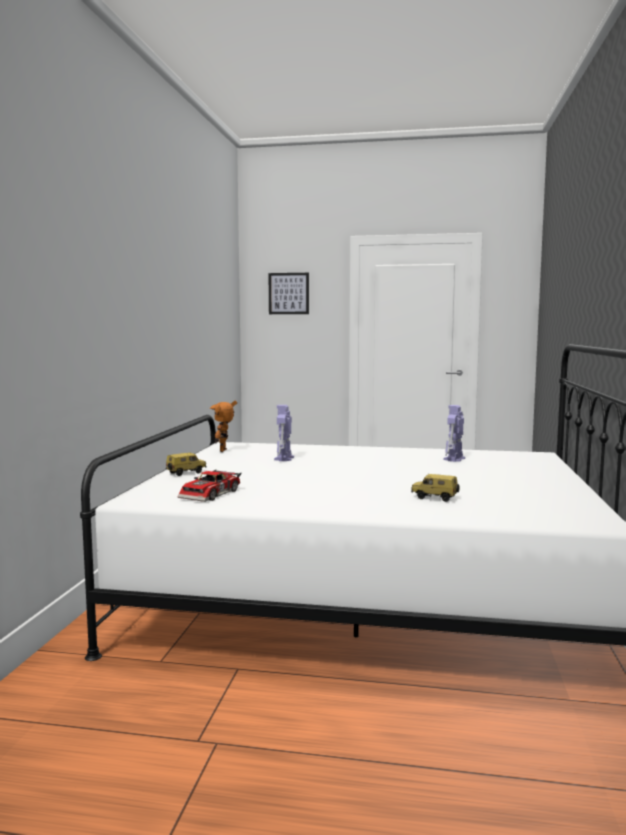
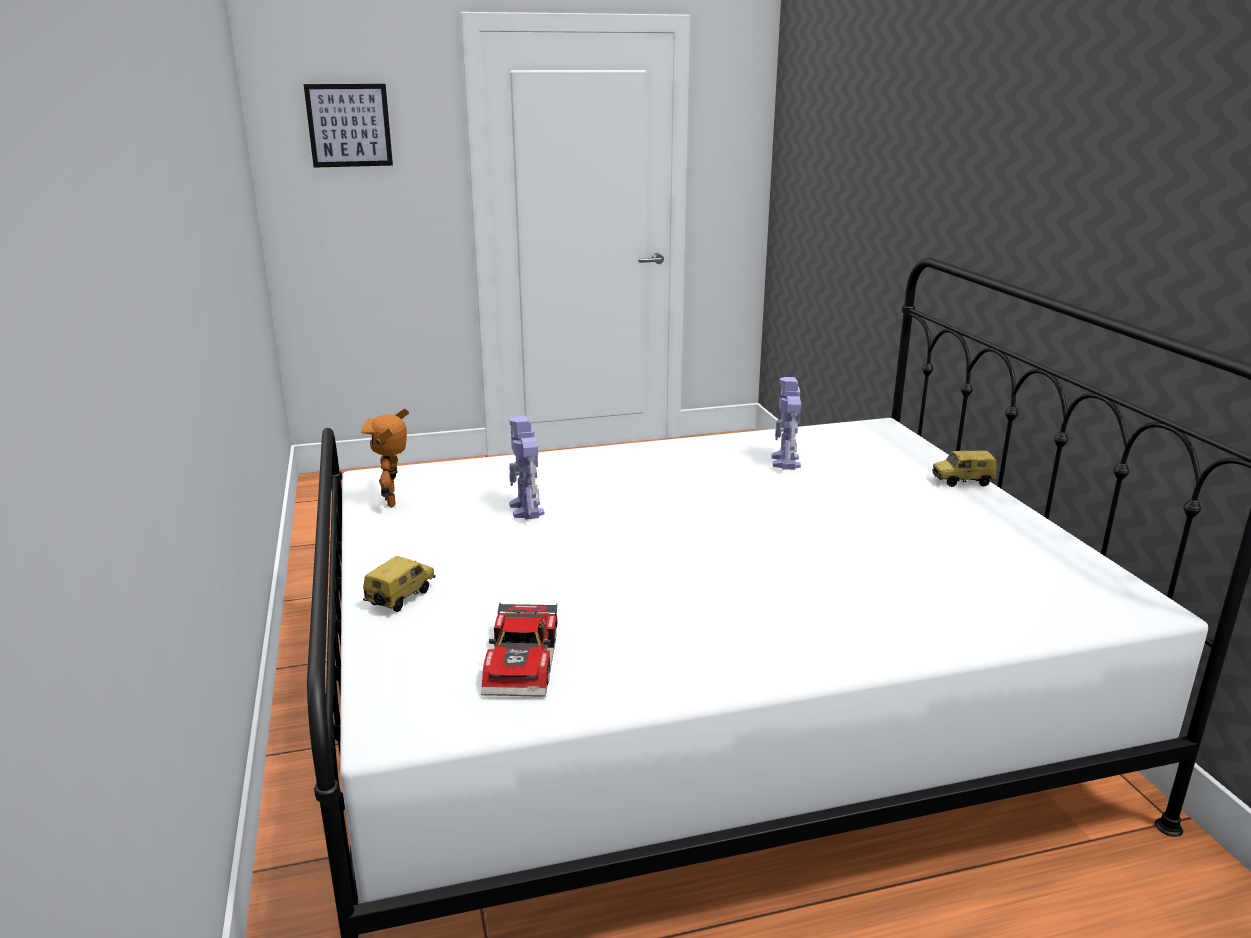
camera: 25 degrees left, 15 degrees up
toy car [411,474,459,502] -> toy car moved to [932,451,997,487]

